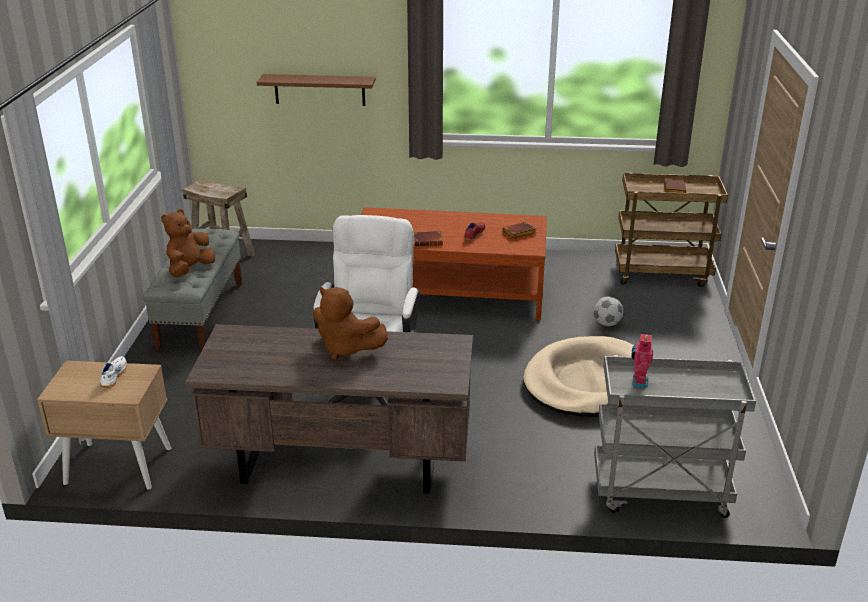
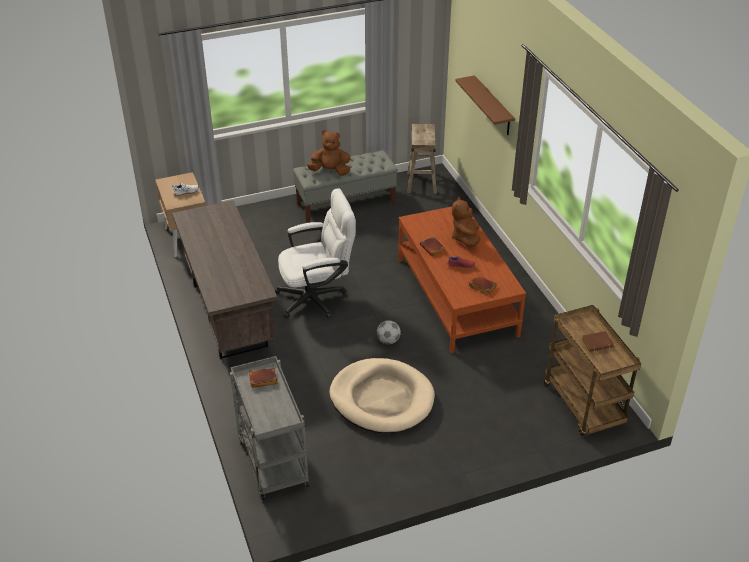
camera: 65 degrees right, 10 degrees up
brown plush toy [313,287,388,360] -> brown plush toy moved to [452,197,480,247]
football [593,297,623,326] -> football moved to [377,320,401,344]
toy robot [631,332,653,388] -> brown book [249,368,278,388]

